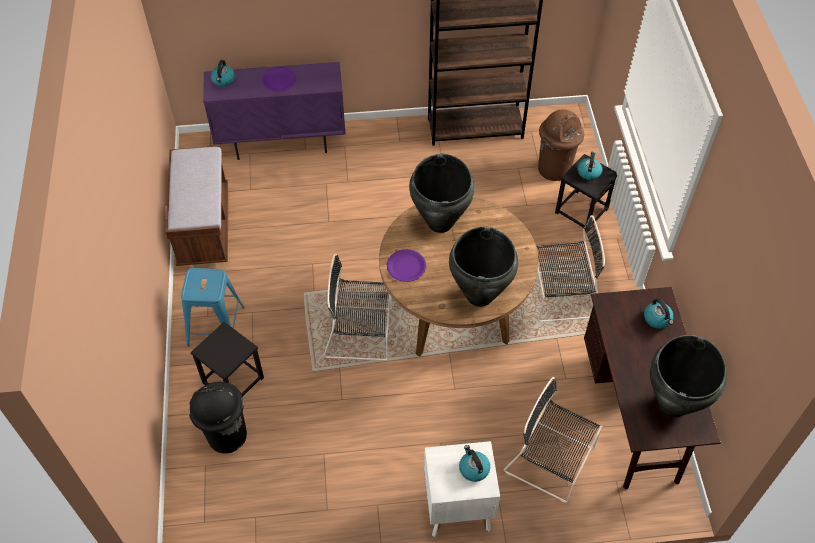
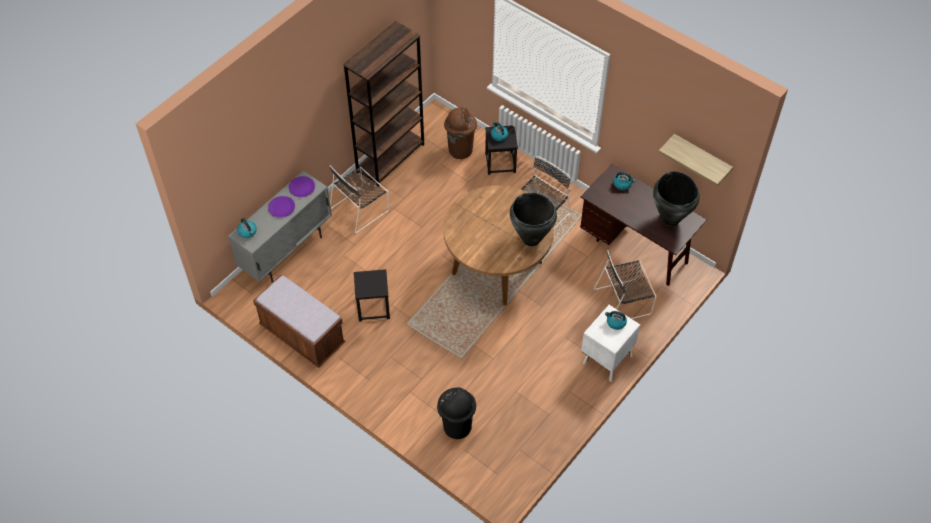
camera: 45 degrees left, 0 degrees up
blue stool [181,268,245,347] -> none
black stool [191,322,264,396] -> black stool moved to [354,269,390,322]
purple cabinet [203,62,346,160] -> grey cabinet [228,171,332,283]
black chair [323,254,392,360] -> black chair moved to [330,165,389,233]
purple plate [387,249,426,282] -> purple plate moved to [289,176,315,197]
black vase [409,154,475,233] -> none
none -> shelf [658,134,733,186]

